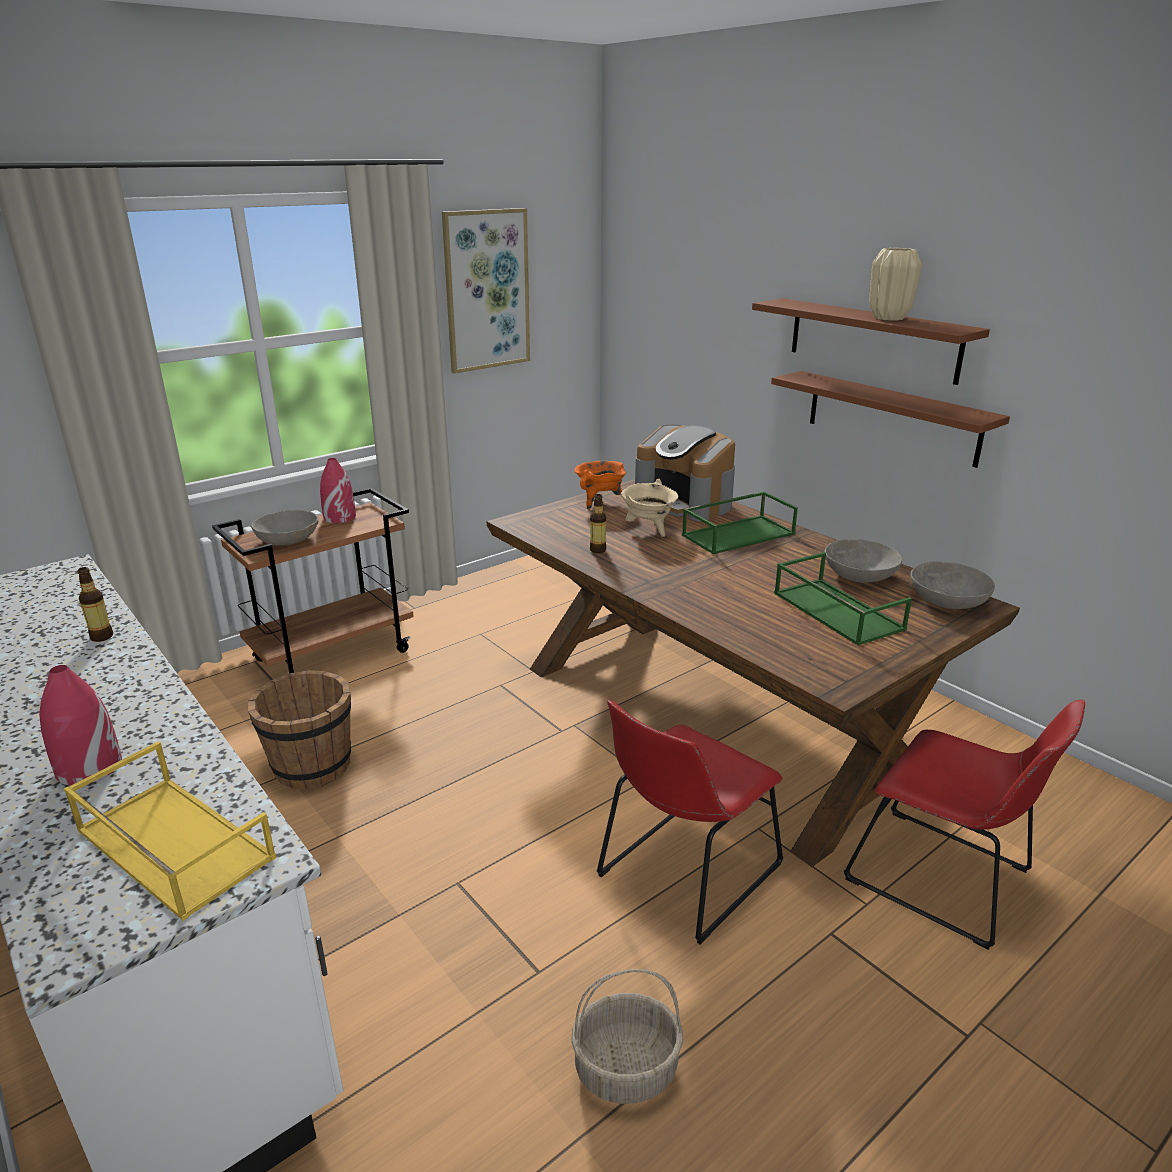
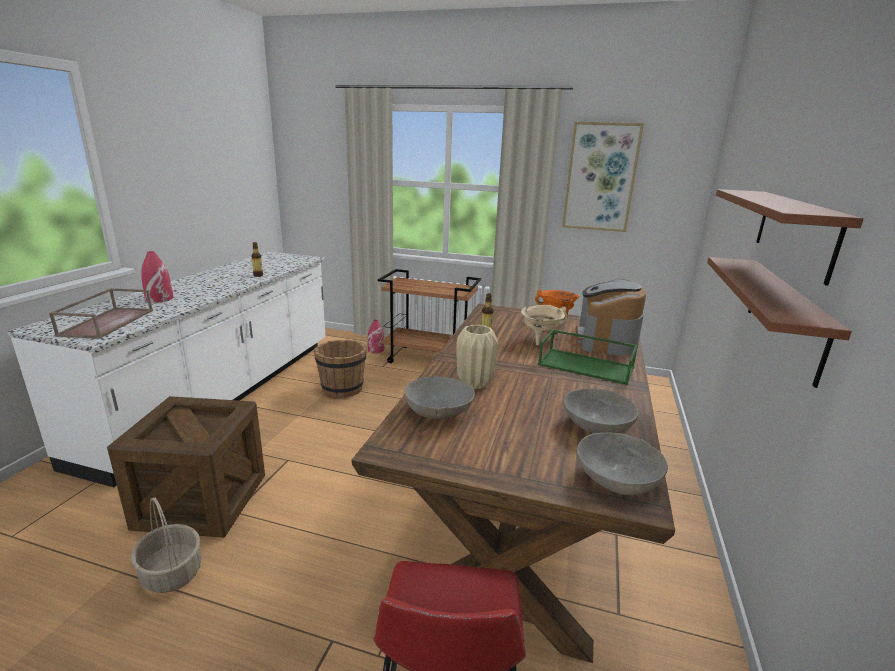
camera: 55 degrees right, 5 degrees down
yellow tray [64,741,276,921] -> brown tray [49,288,153,339]
grey bowl [251,510,319,546] -> grey bowl moved to [404,376,475,419]
red vase [320,458,356,523] -> red vase moved to [368,320,384,353]
red chair [597,700,783,945] -> none
green tray [774,552,912,646] -> none
beige vase [869,248,922,321] -> beige vase moved to [456,325,498,389]
none -> crate [107,396,265,538]

